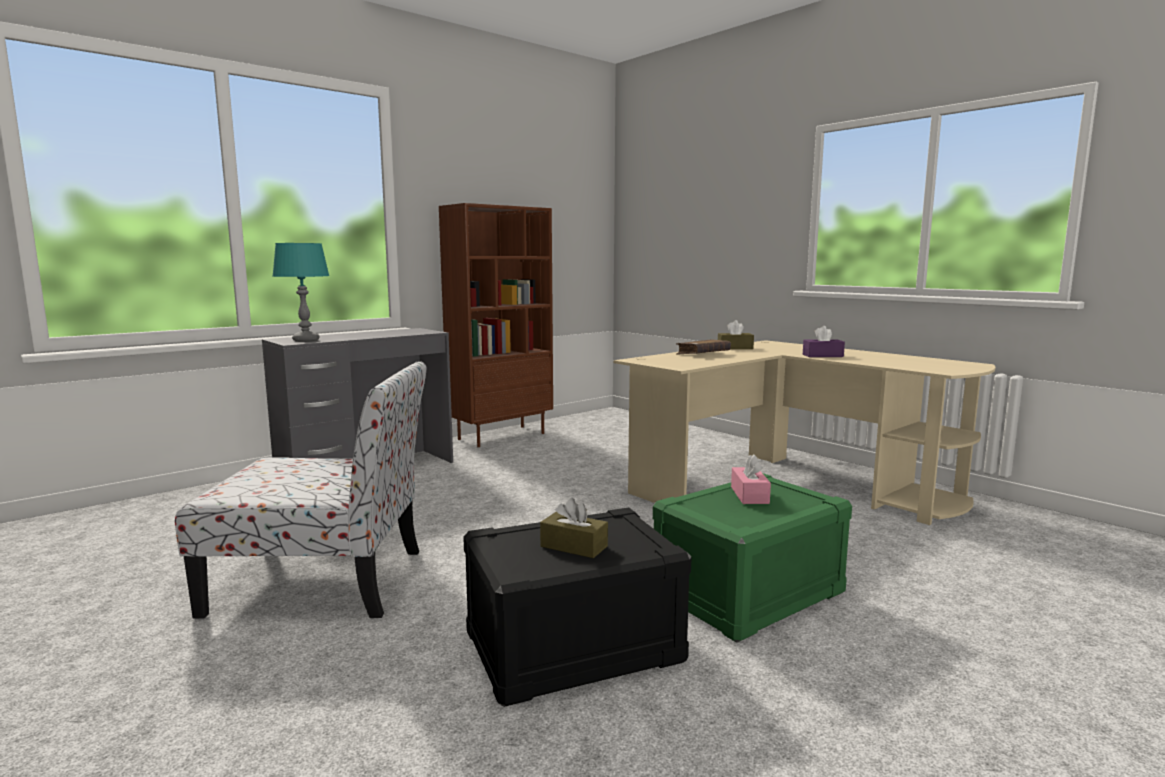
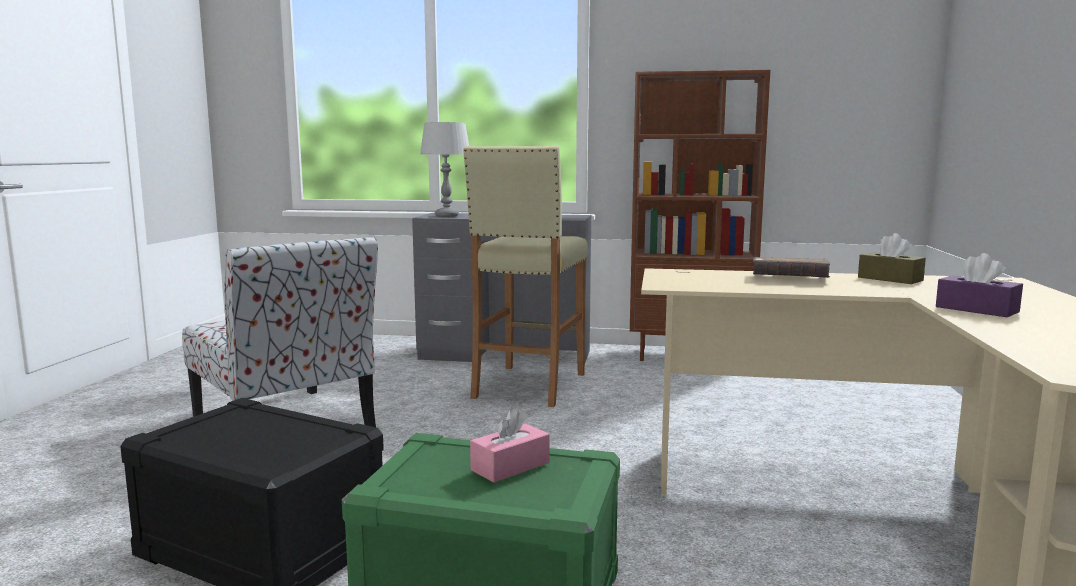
camera: 50 degrees right, 0 degrees up
turquoise table lamp [273,243,330,342] -> grey table lamp [420,122,469,217]
brown tissue box [540,498,608,558] -> none
none -> beige stool [463,146,588,407]

